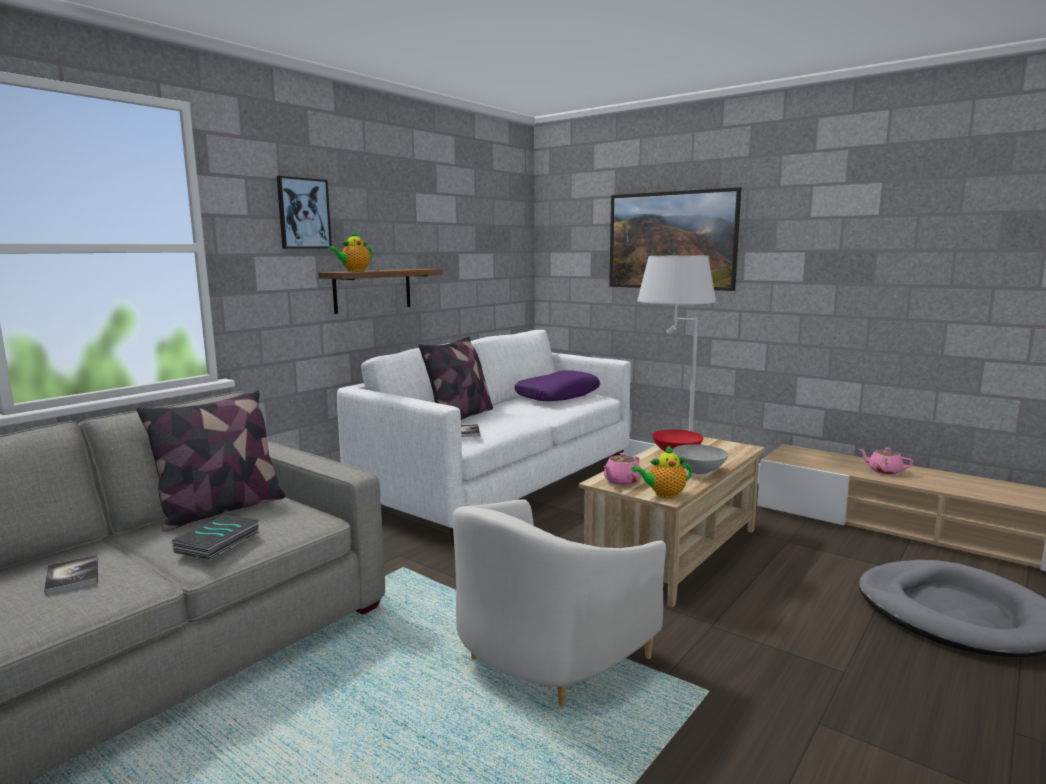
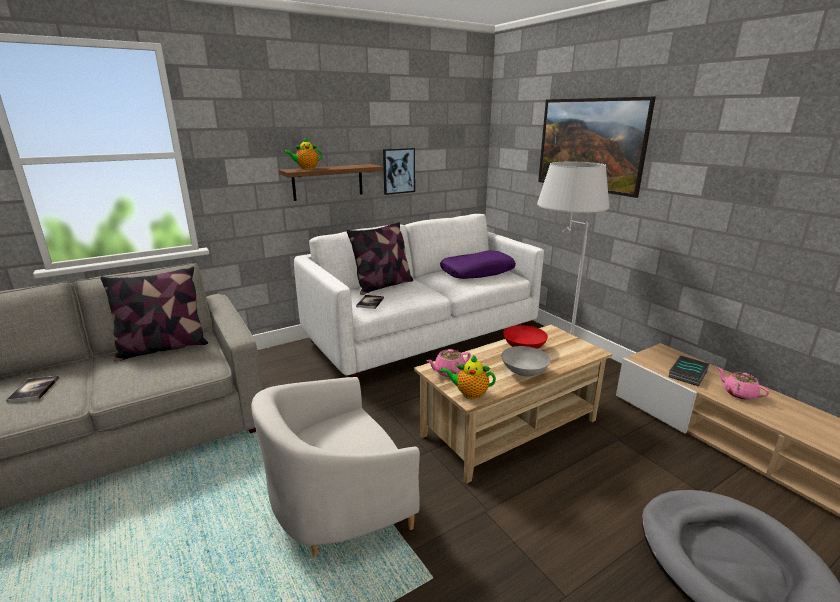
camera: 20 degrees right, 10 degrees up
book [172,515,260,560] -> book moved to [669,356,709,387]
picture [277,176,332,249] -> picture moved to [383,148,415,195]

